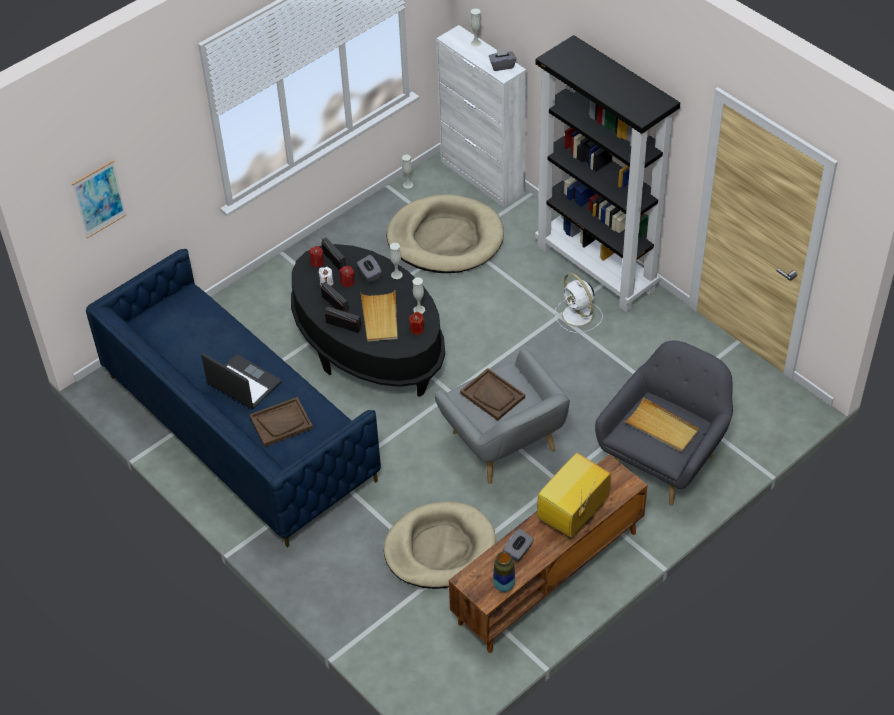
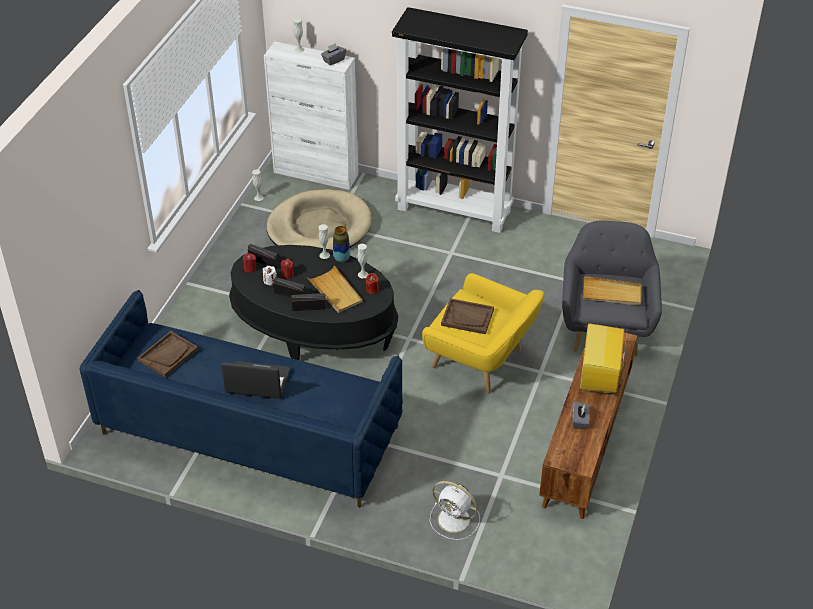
camera: 30 degrees left, 5 degrees down
picture [72,160,127,238] -> none
brown tray [249,397,313,447] -> brown tray moved to [138,331,198,378]
grey tissue box [357,255,382,283] -> none
beige dog bed [384,502,496,589] -> none
grey armchair [435,349,570,484] -> yellow armchair [422,273,545,394]
vase [493,552,515,592] -> vase moved to [333,226,350,262]
white fan [555,273,603,333] -> white fan moved to [430,481,480,540]

